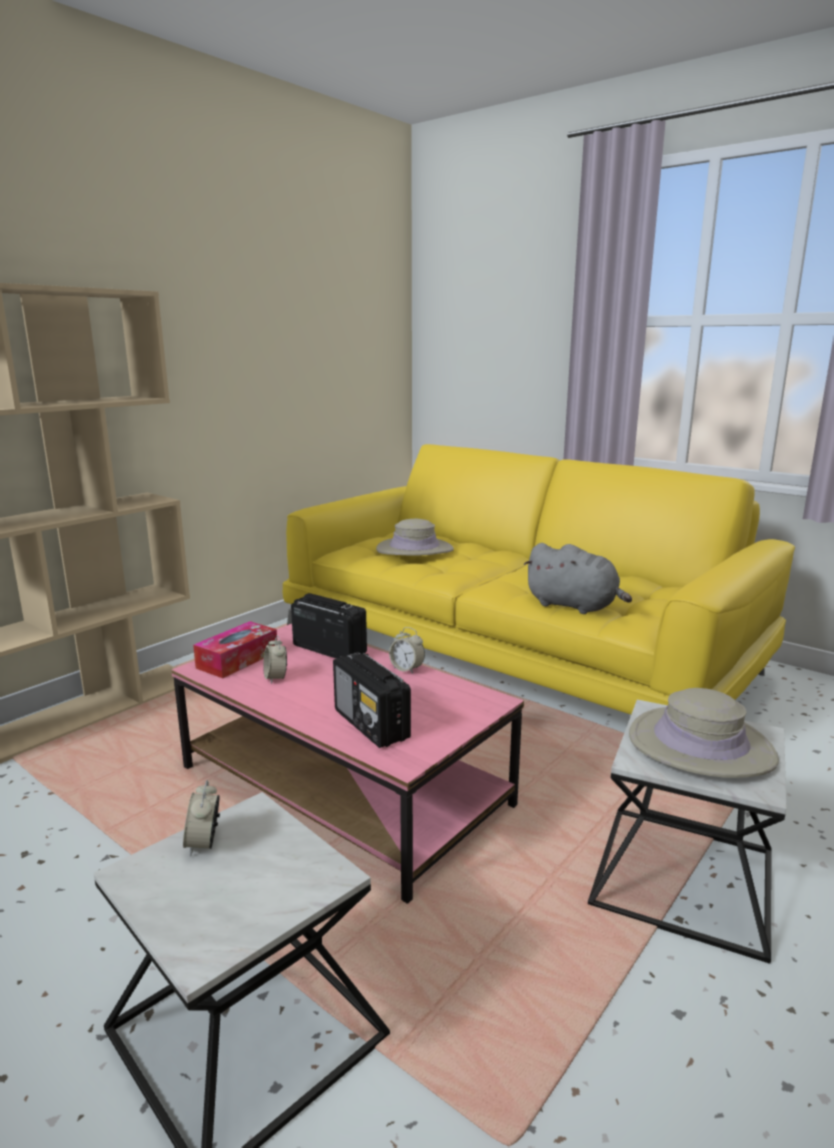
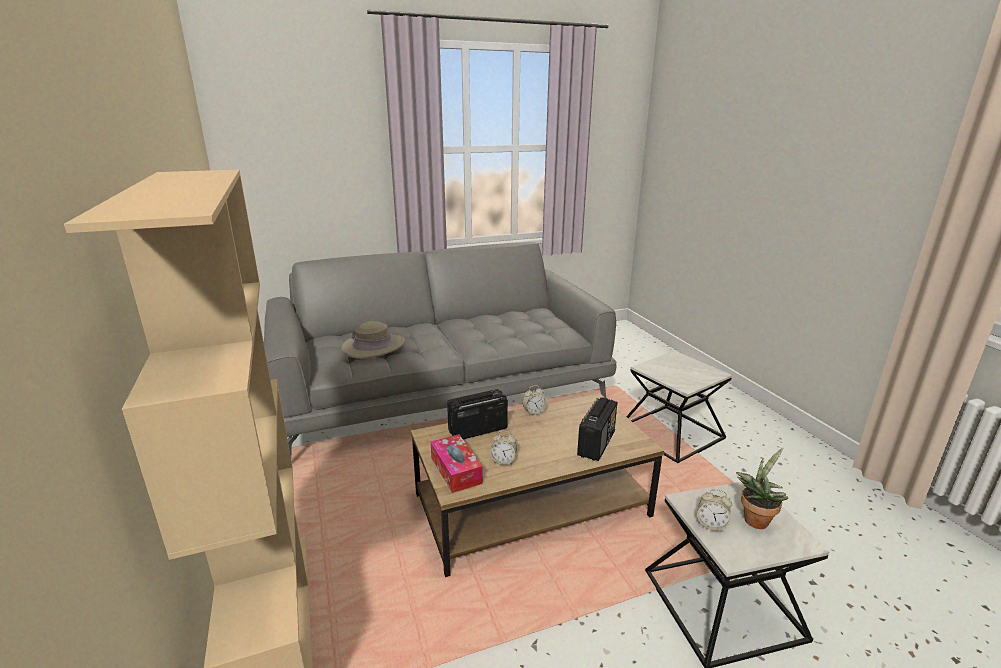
camera: 60 degrees left, 5 degrees up
pink coffee table [171,624,524,904] -> brown coffee table [411,394,664,577]
yellow sofa [283,444,795,714] -> grey sofa [264,242,616,456]
radio [333,652,411,748] -> radio turned 60 degrees counterclockwise [577,397,617,461]
grey plush toy [524,543,632,614] -> none
beige hat [629,688,779,778] -> none
none -> potted plant [736,448,788,529]

